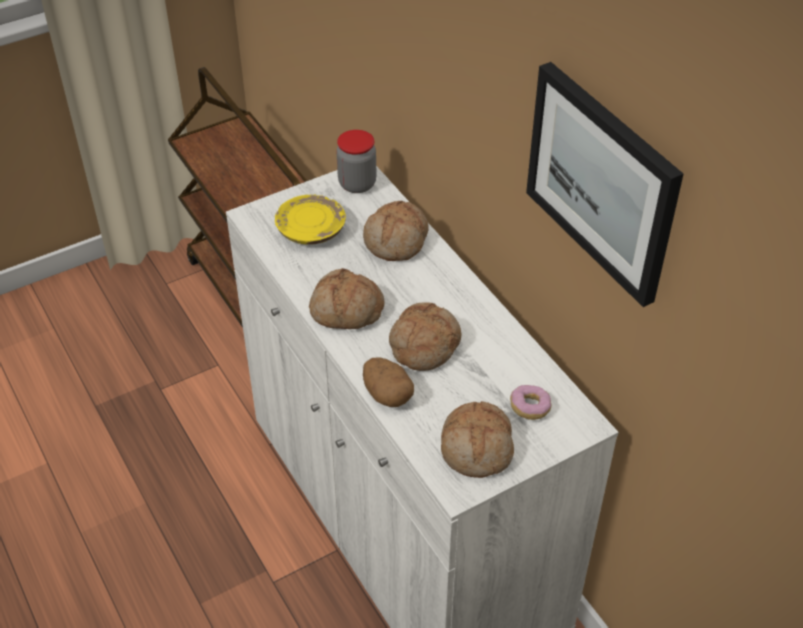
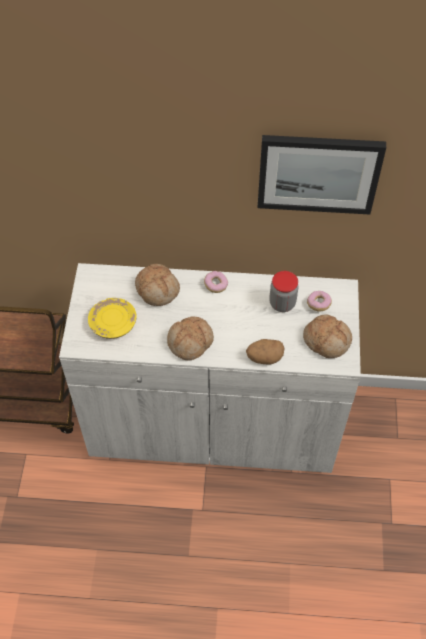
camera: 55 degrees left, 10 degrees up
jar [336,130,377,193] -> jar moved to [269,271,298,312]
bread [389,302,462,371] -> none
none -> donut [204,271,228,293]

